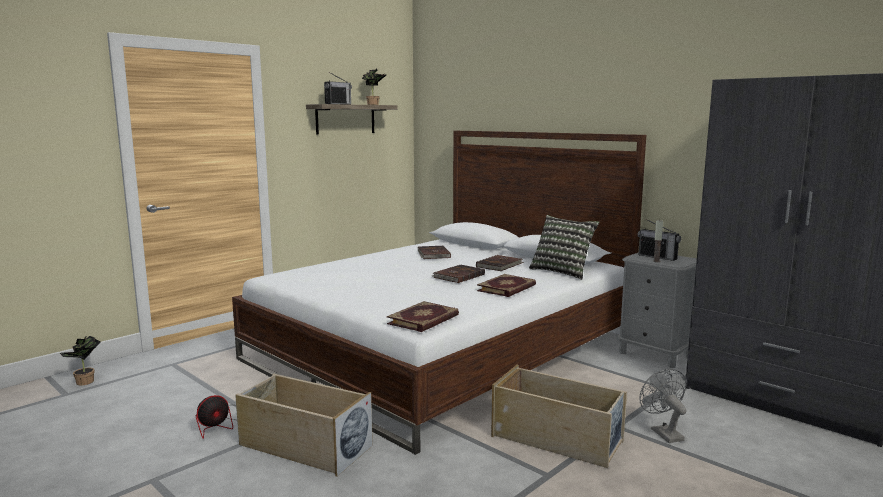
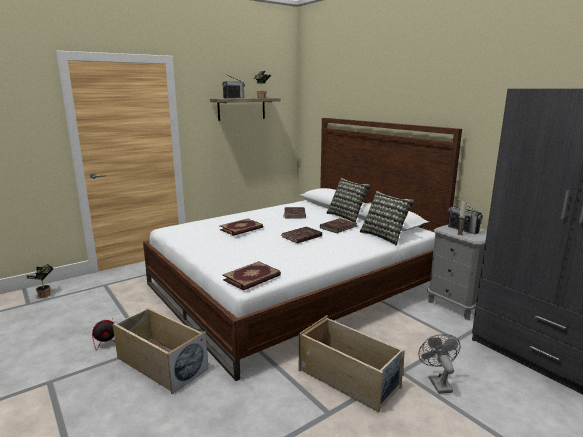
camera: 10 degrees right, 5 degrees up
book [477,274,536,297] -> book moved to [220,218,263,236]
none -> pillow [327,178,371,223]

